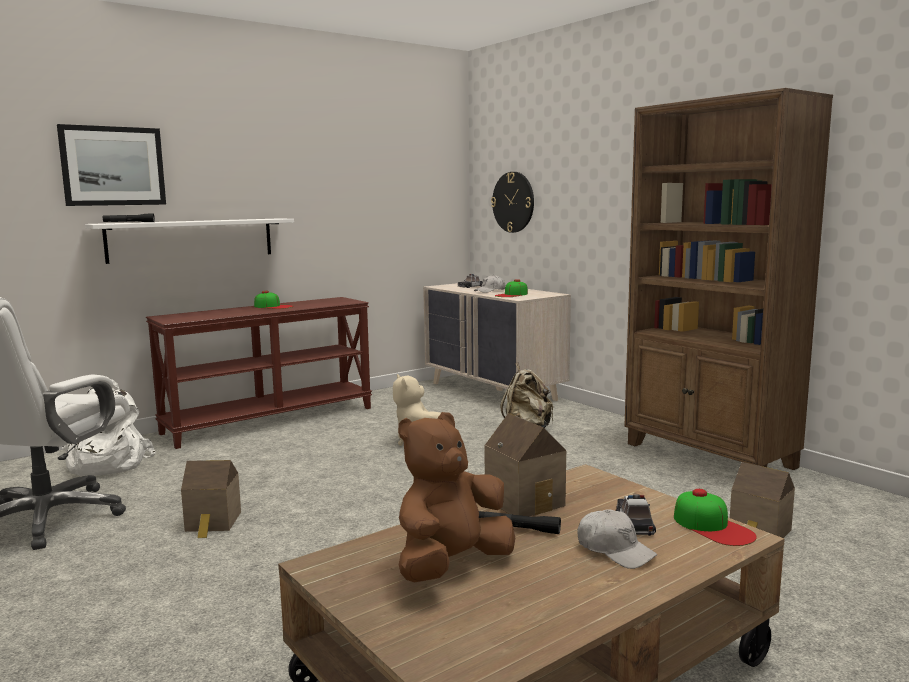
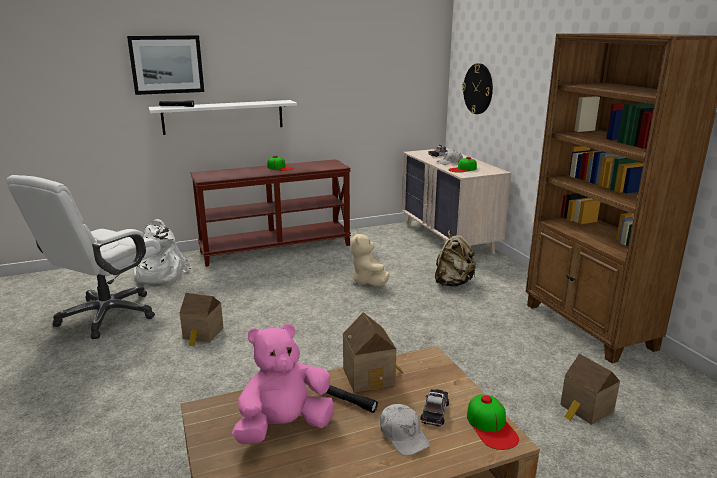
camera: 15 degrees right, 10 degrees up
brown plush toy [398,412,515,582] -> pink plush toy [232,323,335,444]

